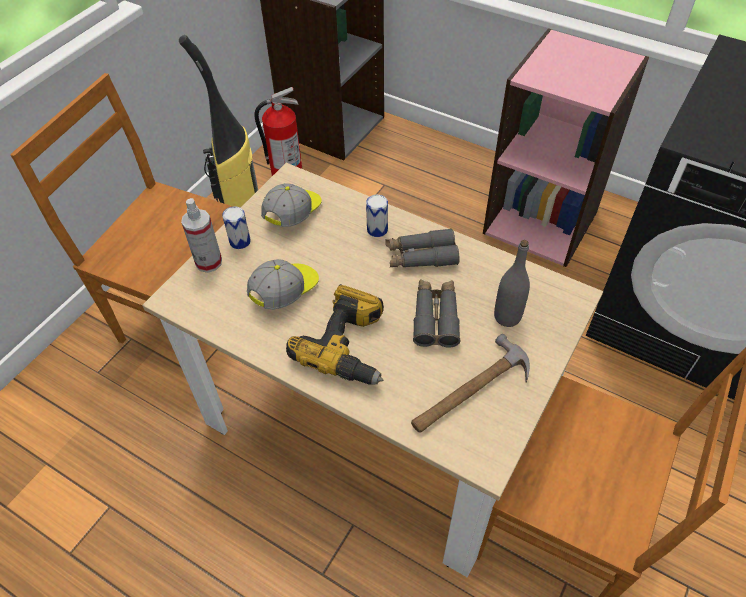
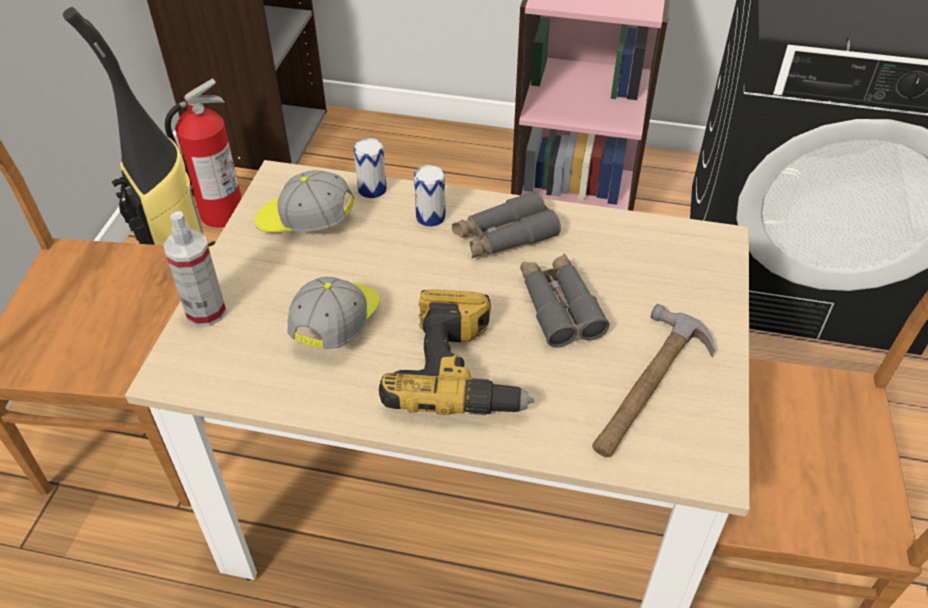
camera: 20 degrees left, 5 degrees down
can [222,206,251,249] -> can moved to [353,138,387,198]
cap [261,183,322,227] -> cap turned 90 degrees counterclockwise [254,170,354,232]
grey bottle [494,240,530,327] -> none

